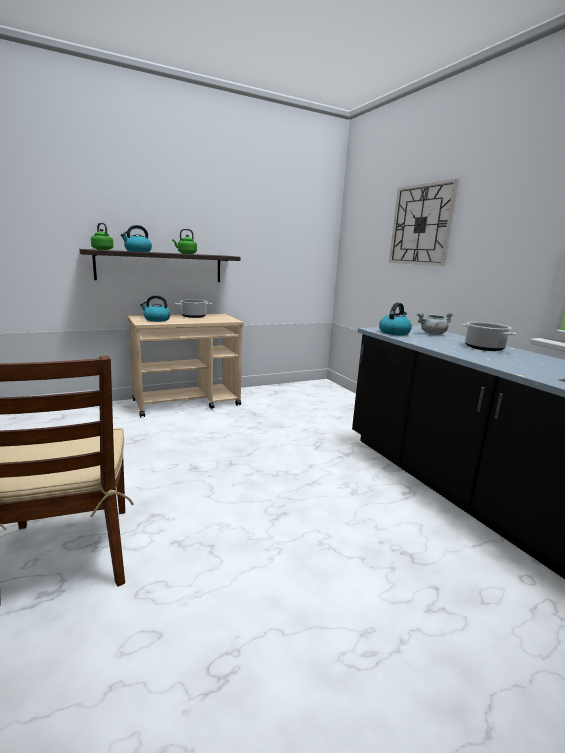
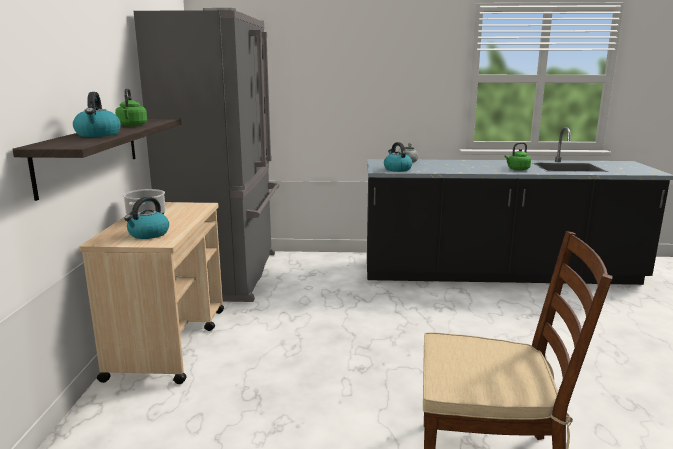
camera: 60 degrees left, 0 degrees up
green kettle [91,223,114,250] -> green kettle moved to [504,142,531,171]
wall clock [389,179,459,266] -> none
cooking pot [462,322,517,351] -> none
none -> grey fridge [134,8,279,302]

